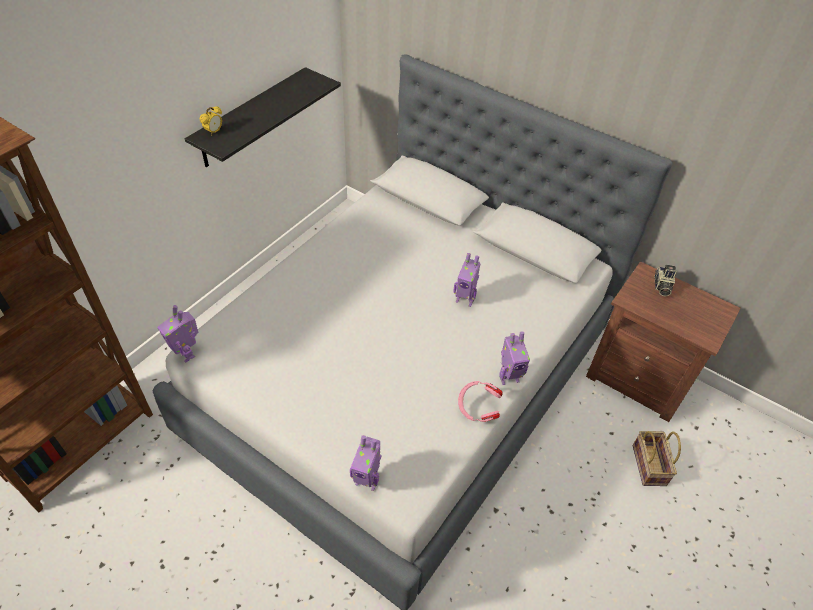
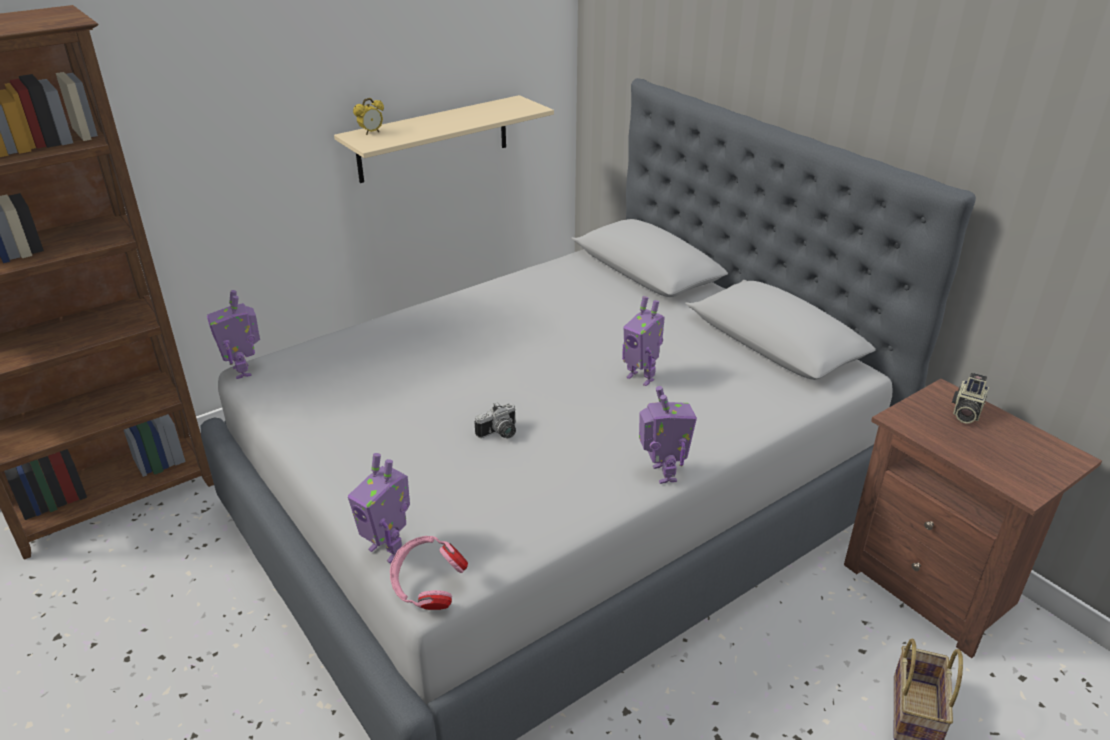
camera: 20 degrees right, 15 degrees down
black shelf [185,67,341,167] -> beige shelf [334,95,554,183]
pink headphones [458,381,502,422] -> pink headphones moved to [390,536,468,610]
toy robot [499,331,530,385] -> toy robot turned 105 degrees counterclockwise [639,386,697,484]
none -> camera [475,402,516,438]

